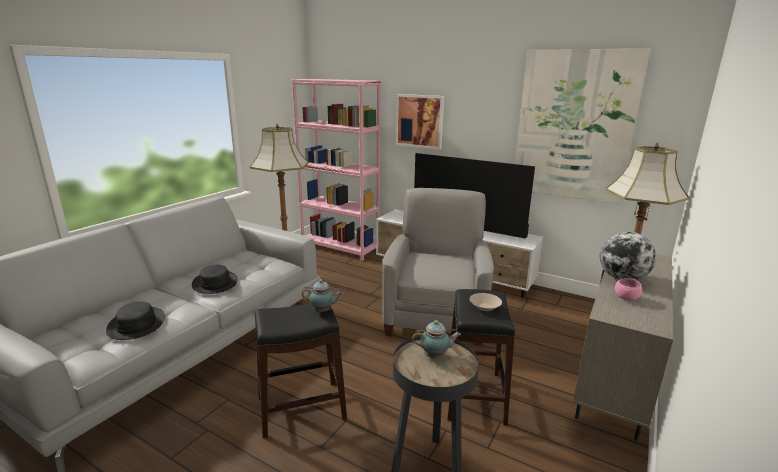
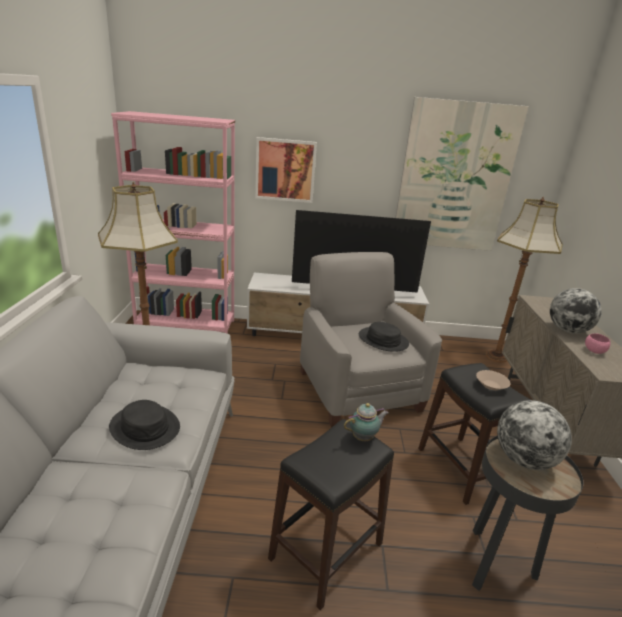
camera: 30 degrees left, 5 degrees up
black hat [106,301,165,340] -> black hat moved to [359,322,409,352]
teapot [412,320,461,359] -> globe [497,400,572,470]

